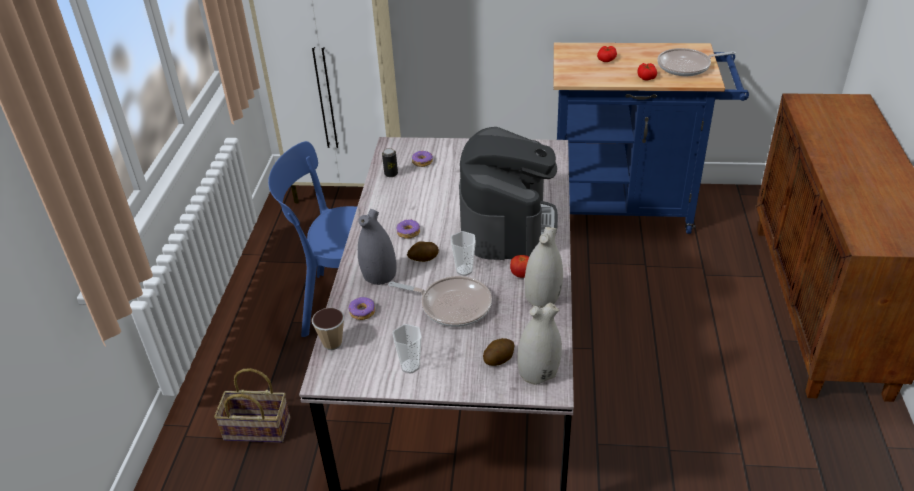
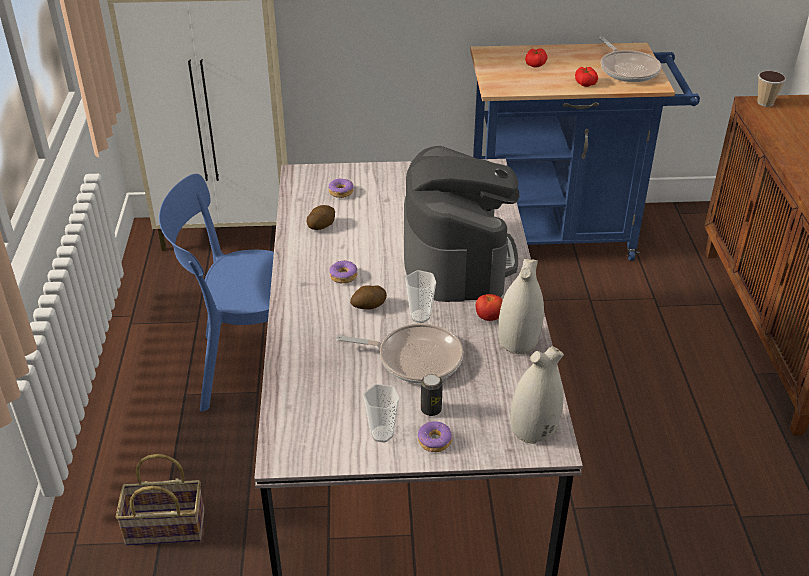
camera: 10 degrees left, 0 degrees up
cup [312,308,344,350] -> cup moved to [758,71,786,107]
donut [349,297,375,320] -> donut moved to [418,421,452,452]
grey vase [358,209,396,285] -> none
can [382,148,398,177] -> can moved to [421,374,443,416]
potato [483,338,514,366] -> potato moved to [306,205,335,230]
frying pan [657,48,736,76] -> frying pan turned 90 degrees counterclockwise [599,37,662,82]

